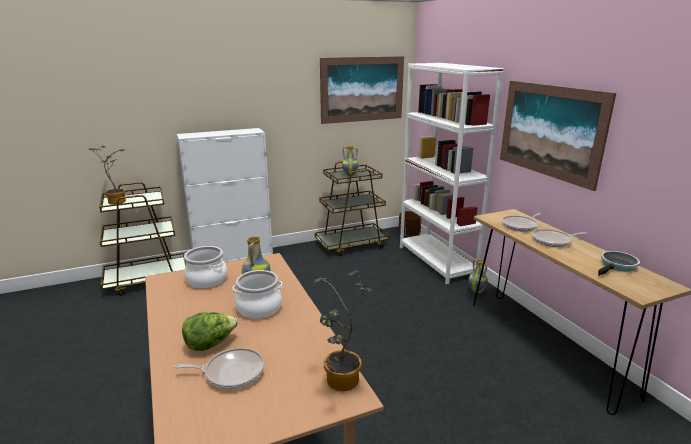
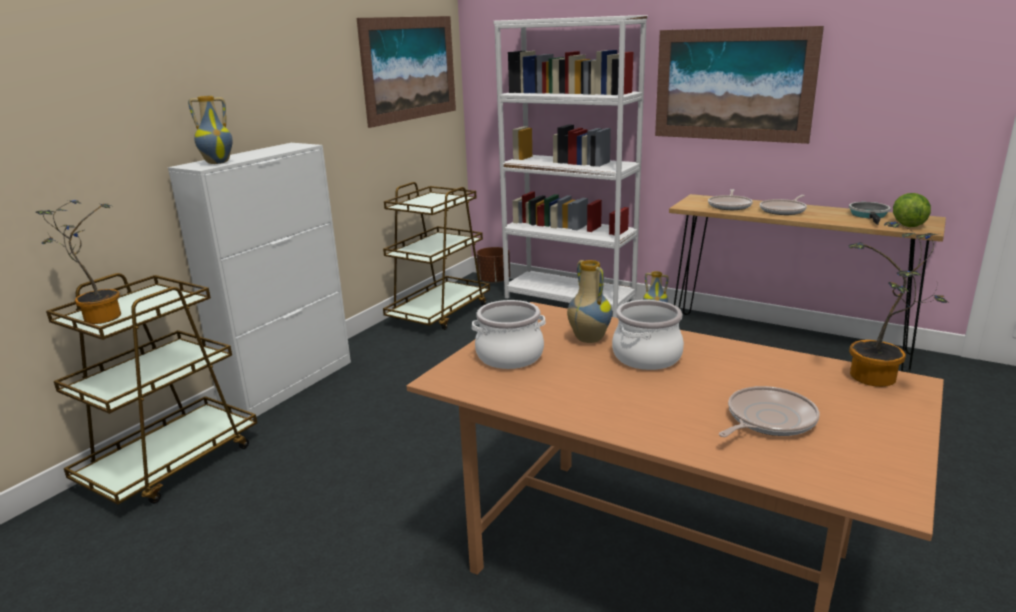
camera: 35 degrees left, 0 degrees up
lettuce [182,312,238,351] -> lettuce moved to [893,193,931,227]
vase [342,146,358,176] -> vase moved to [188,96,233,164]

